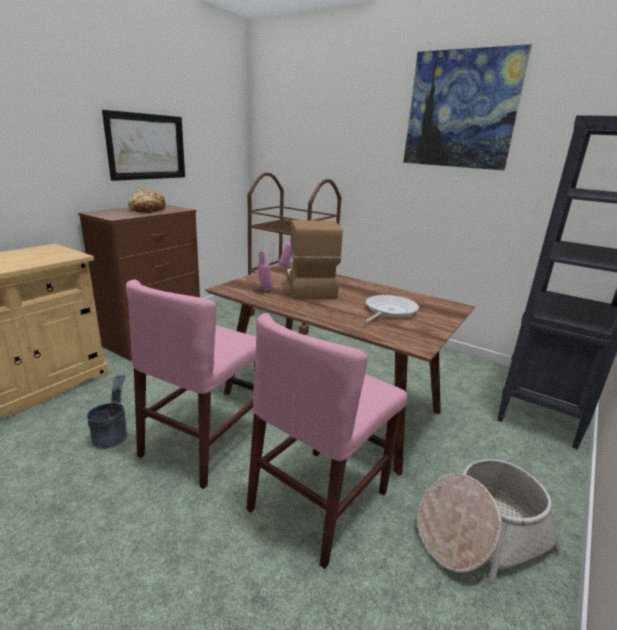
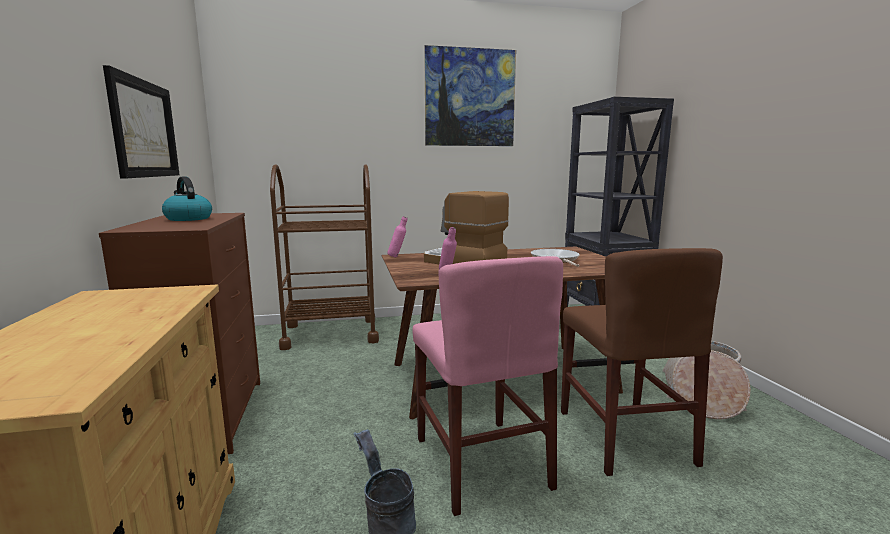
camera: 45 degrees left, 10 degrees down
bread [128,189,167,213] -> kettle [162,177,212,221]
pink chair [246,313,407,569] -> brown chair [561,248,723,476]

